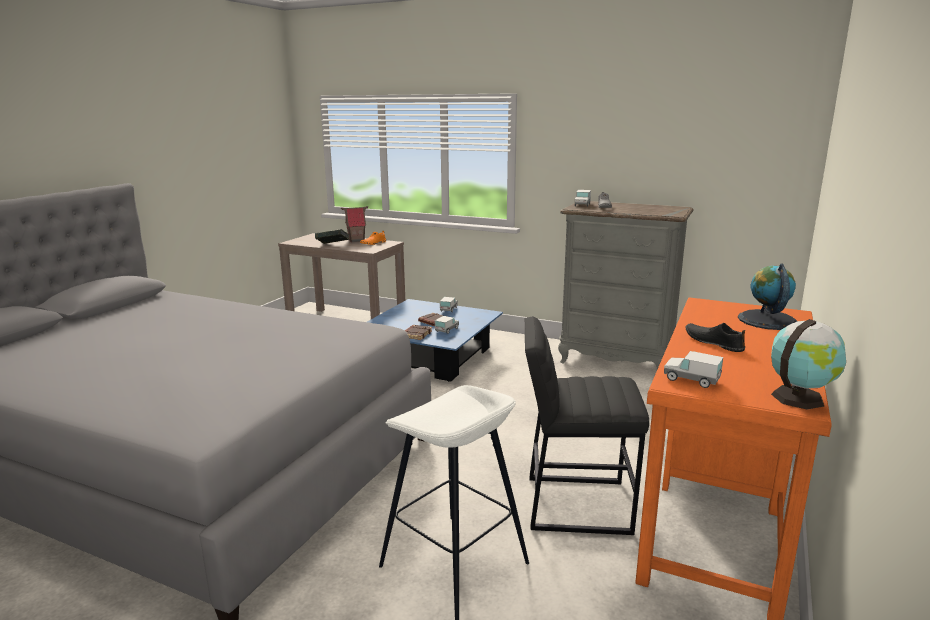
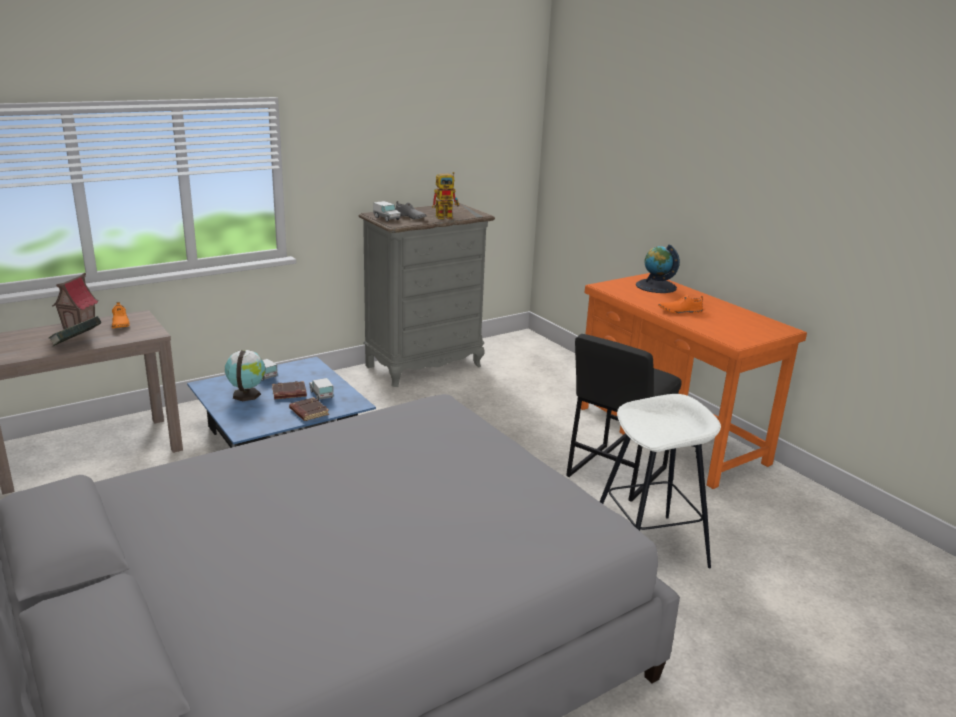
camera: 60 degrees left, 5 degrees up
toy truck [664,351,723,388] -> none
black shoe [685,323,745,352] -> orange shoe [658,295,703,313]
globe [771,319,846,410] -> globe moved to [225,350,266,401]
none -> toy robot [432,172,459,219]

